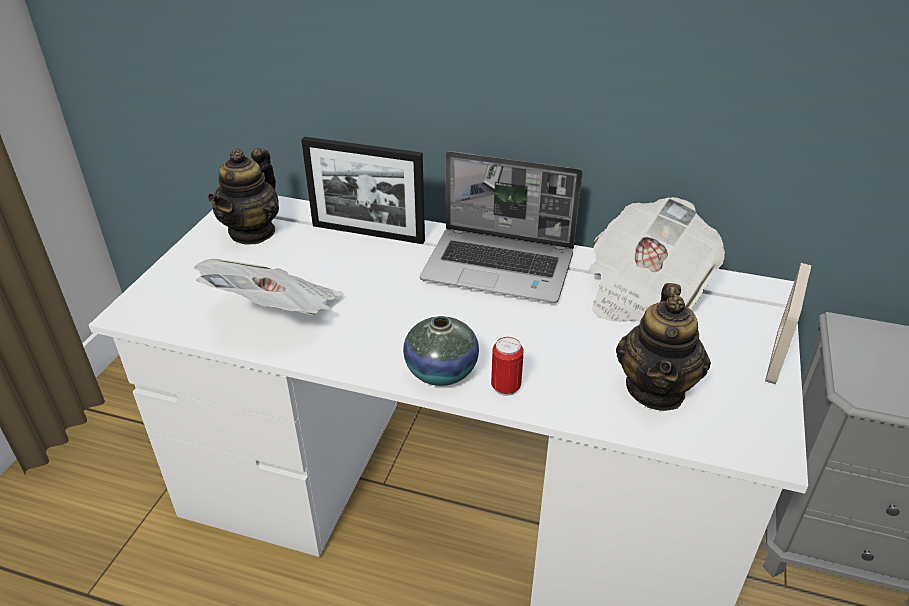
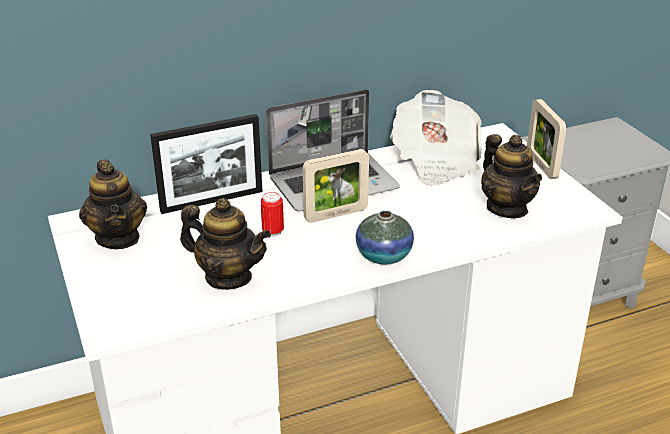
camera: 40 degrees left, 5 degrees down
newspaper [194,259,344,315] -> teapot [180,198,271,290]
can [491,337,524,396] -> can moved to [261,192,284,237]
none -> picture frame [303,149,369,223]

